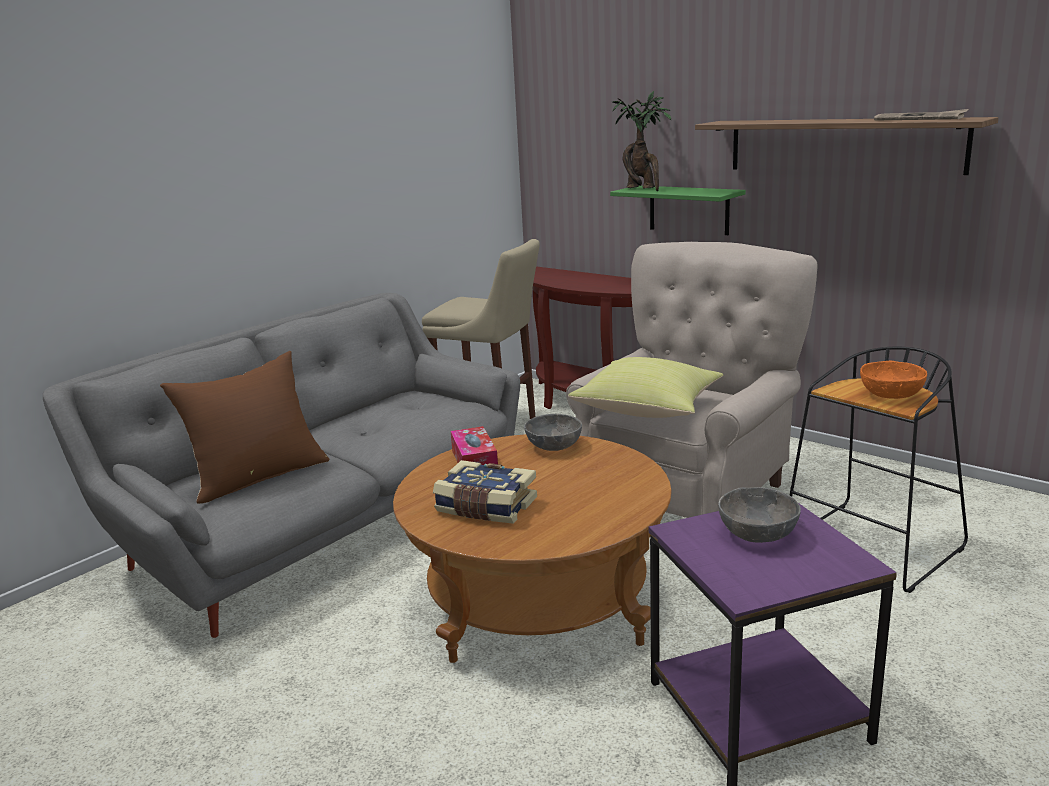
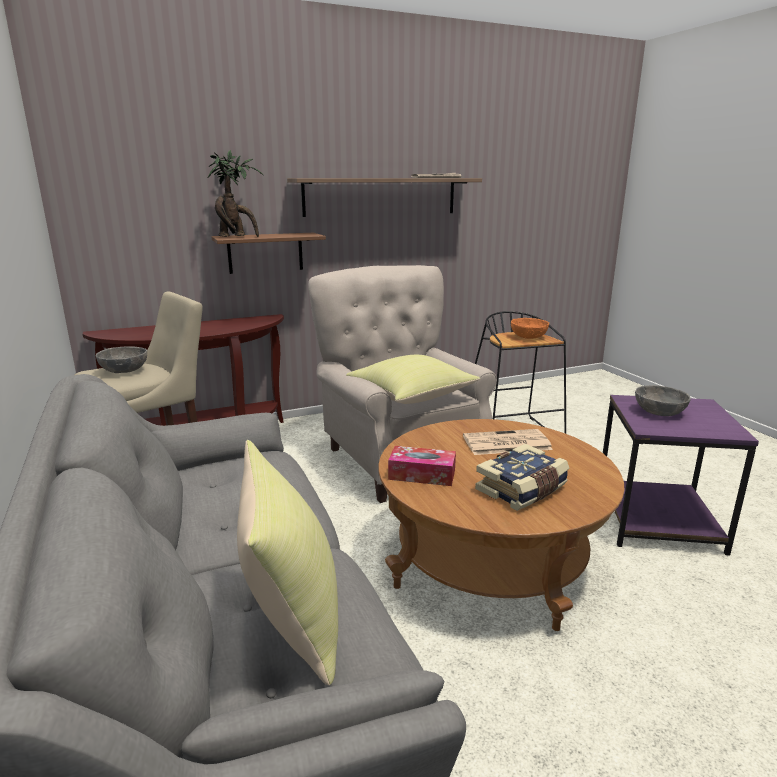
camera: 65 degrees left, 0 degrees up
brown pillow [160,351,329,504] -> yellow pillow [237,440,338,685]
grey bowl [524,414,582,451] -> grey bowl moved to [96,347,147,373]
green shelf [610,186,746,235] -> brown shelf [211,233,326,274]
none -> newspaper [463,429,553,455]

